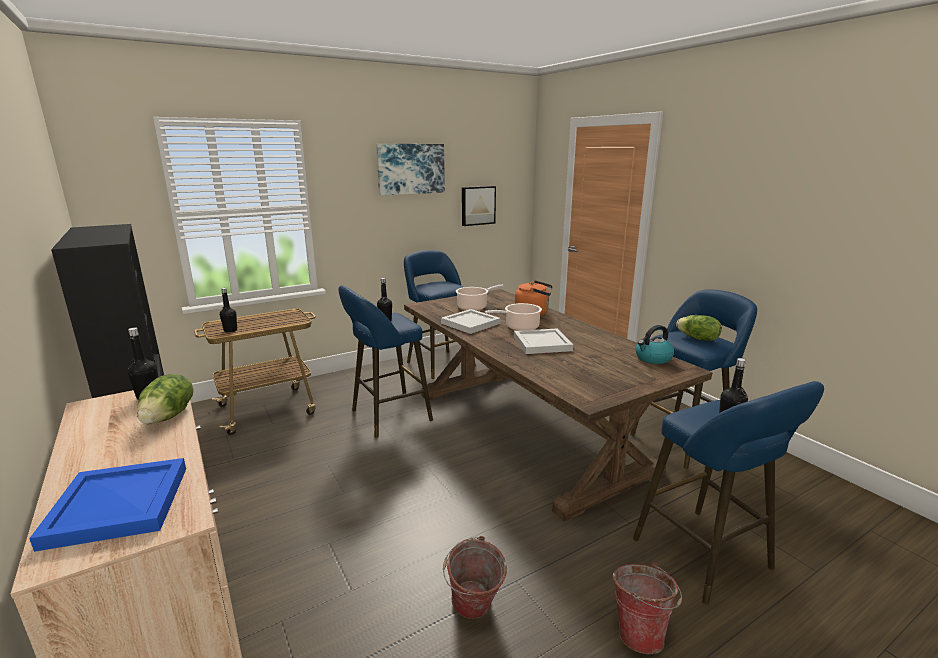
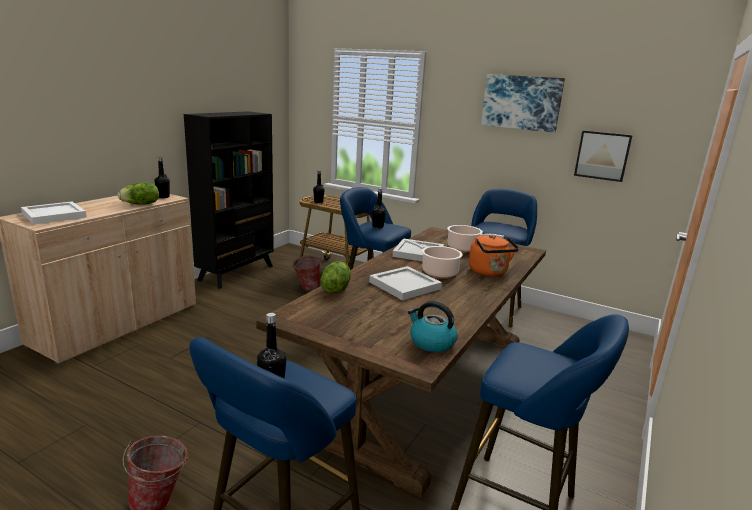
camera: 60 degrees right, 0 degrees up
blue tray [29,458,186,552] -> white tray [21,201,87,224]
bucket [443,536,507,619] -> bucket moved to [292,255,321,291]
lettuce [676,315,722,341] -> lettuce moved to [321,262,351,294]

